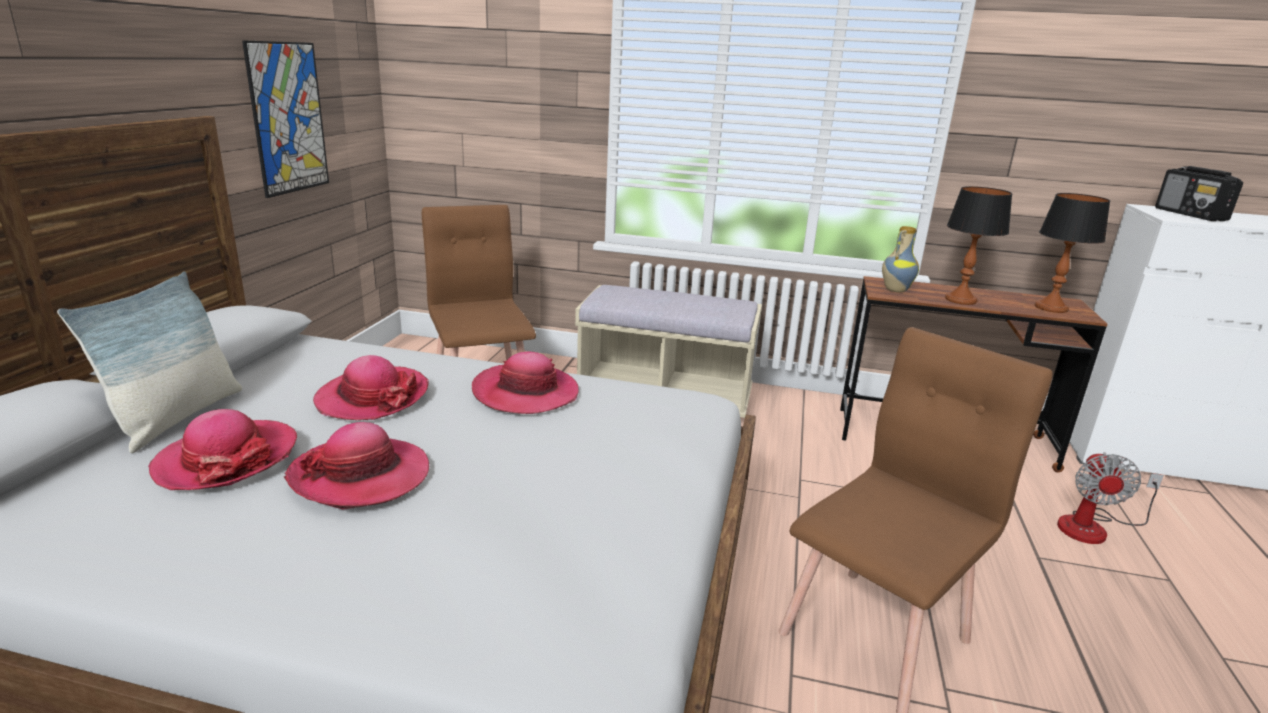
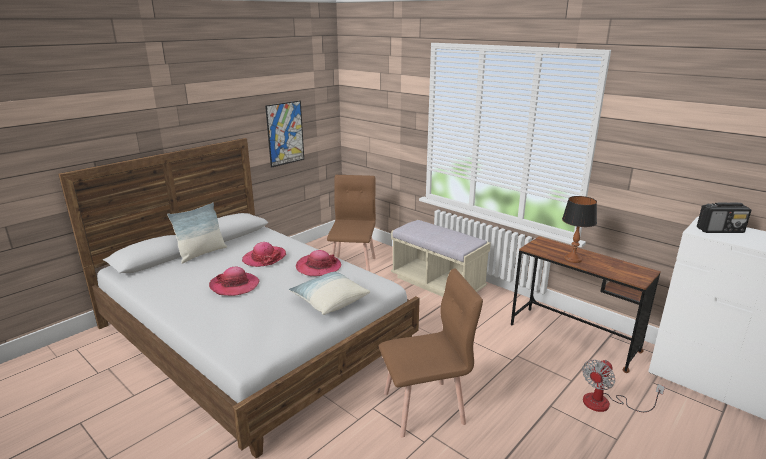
camera: 30 degrees right, 0 degrees up
hat [148,409,297,490] -> none
vase [882,226,919,292] -> none
table lamp [1035,193,1110,313] -> none
radio [1155,166,1243,221] -> radio turned 105 degrees counterclockwise [697,202,751,233]
none -> pillow [289,271,370,315]

